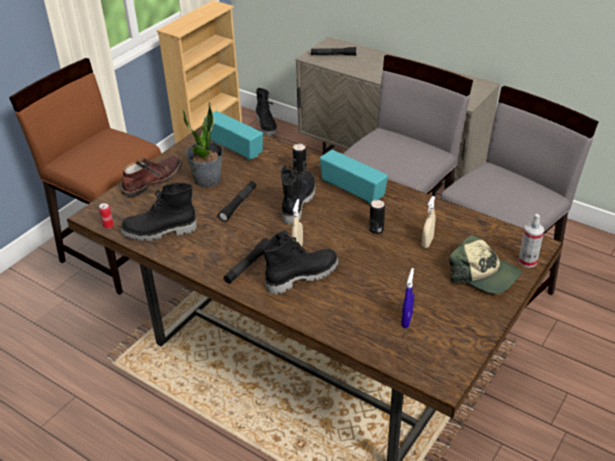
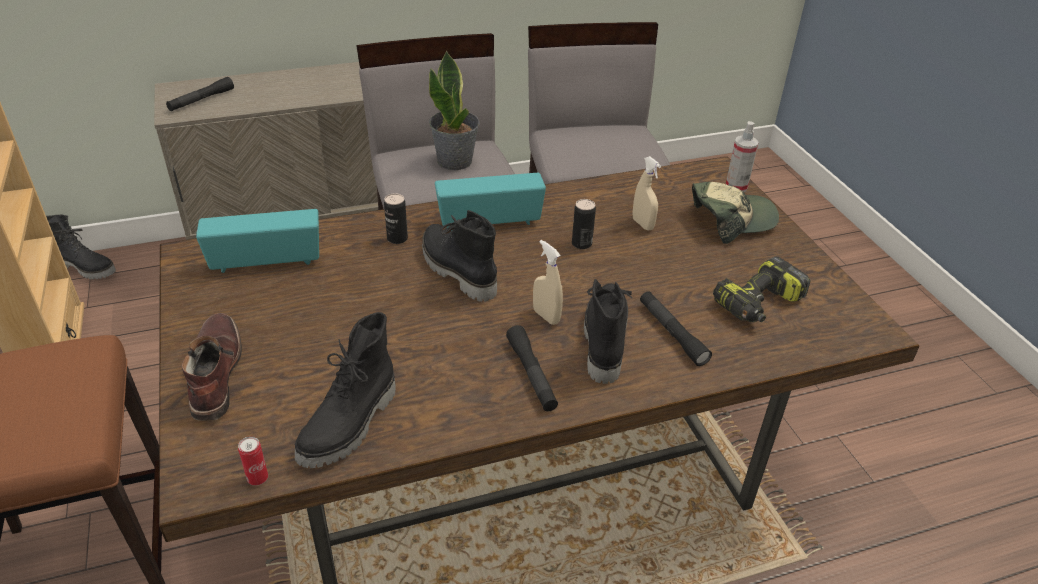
camera: 55 degrees left, 0 degrees up
potted plant [183,102,223,187] -> potted plant moved to [429,50,479,170]
black flashlight [218,181,256,222] -> black flashlight moved to [640,291,712,366]
blue spray bottle [401,268,414,328] -> power drill [713,257,811,322]

